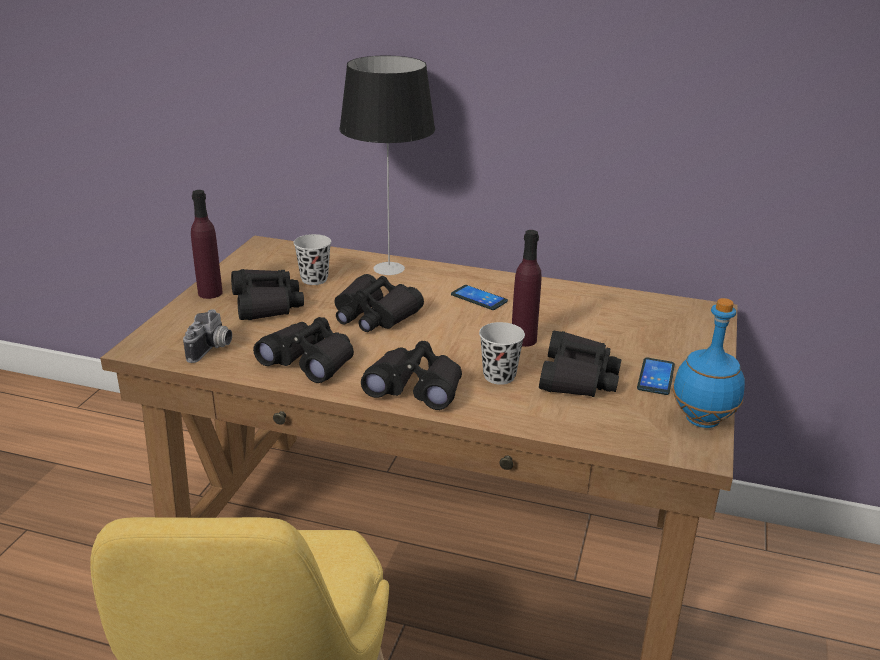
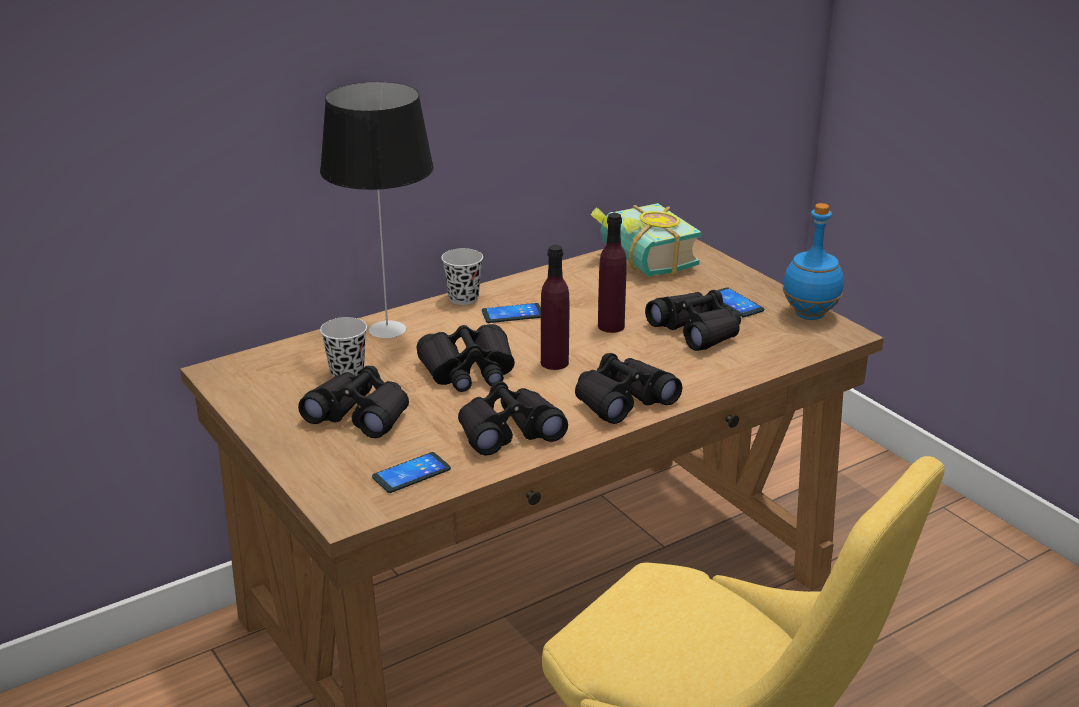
camera: 50 degrees left, 0 degrees up
camera [183,309,232,363] -> phone [372,452,451,493]
purple bottle [191,190,223,299] -> purple bottle moved to [541,245,569,370]
black cup [479,322,525,385] -> black cup moved to [441,248,483,305]
none -> book [591,203,702,277]

